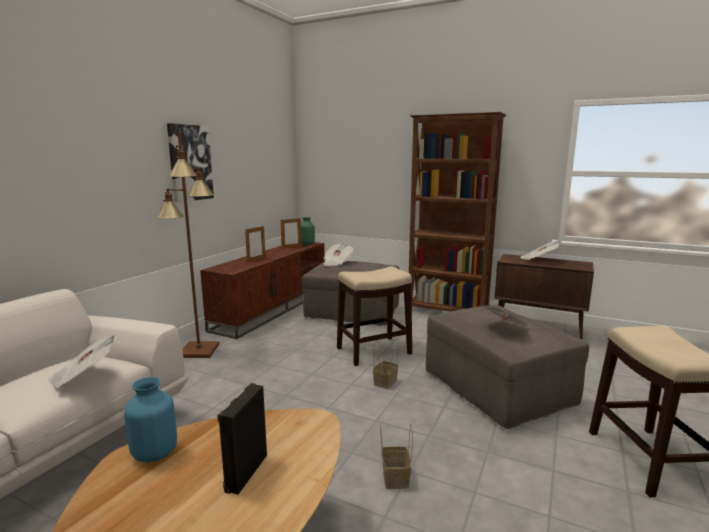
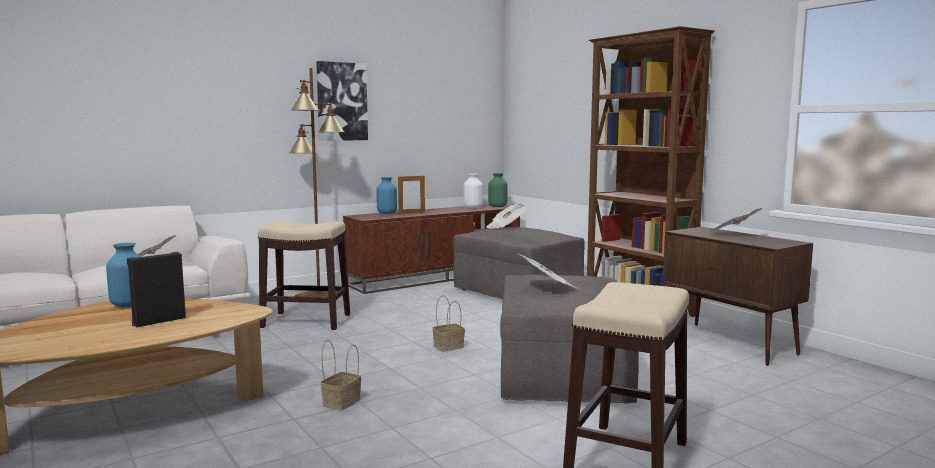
camera: 30 degrees right, 5 degrees down
picture frame [281,217,302,249] -> white vase [463,174,483,208]
stool [337,266,412,366] -> stool moved to [258,221,350,330]
none -> blue vase [376,177,397,214]

